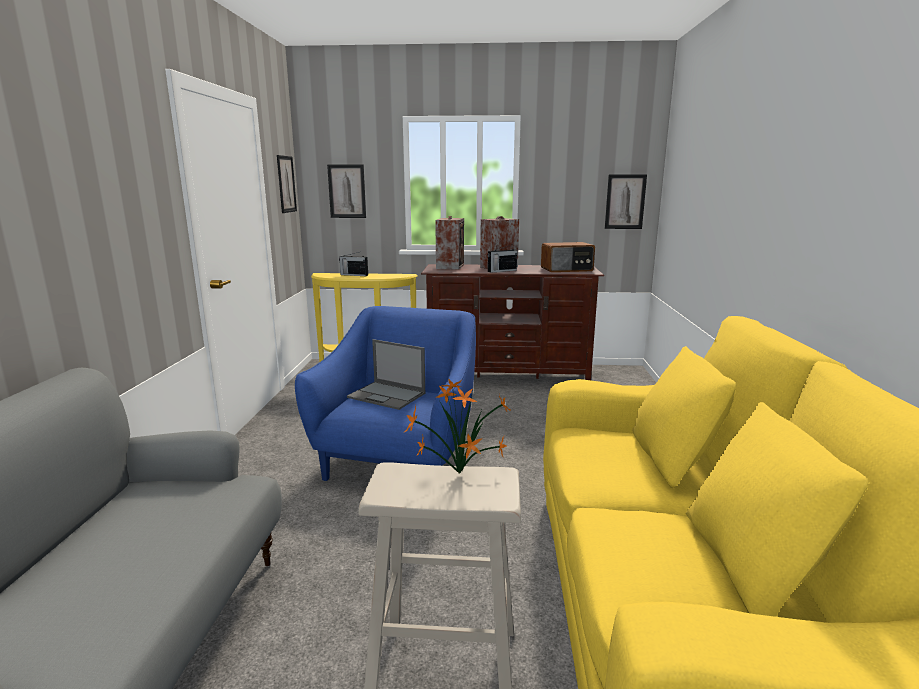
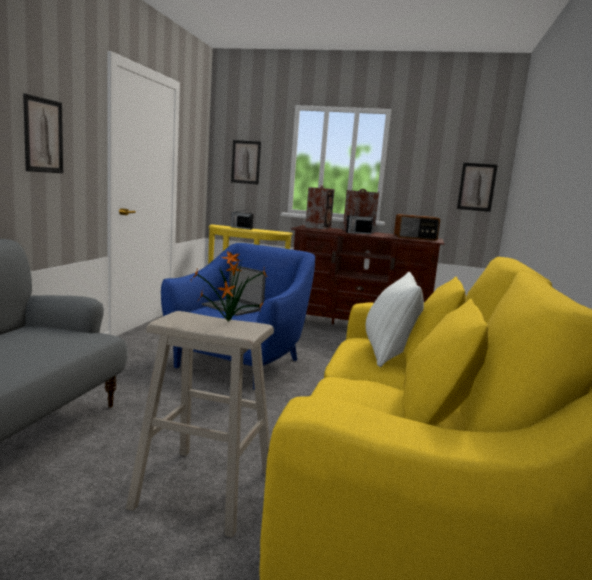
camera: 10 degrees right, 5 degrees down
picture [277,155,297,213] -> picture moved to [23,93,63,173]
none -> white pillow [366,272,424,367]

